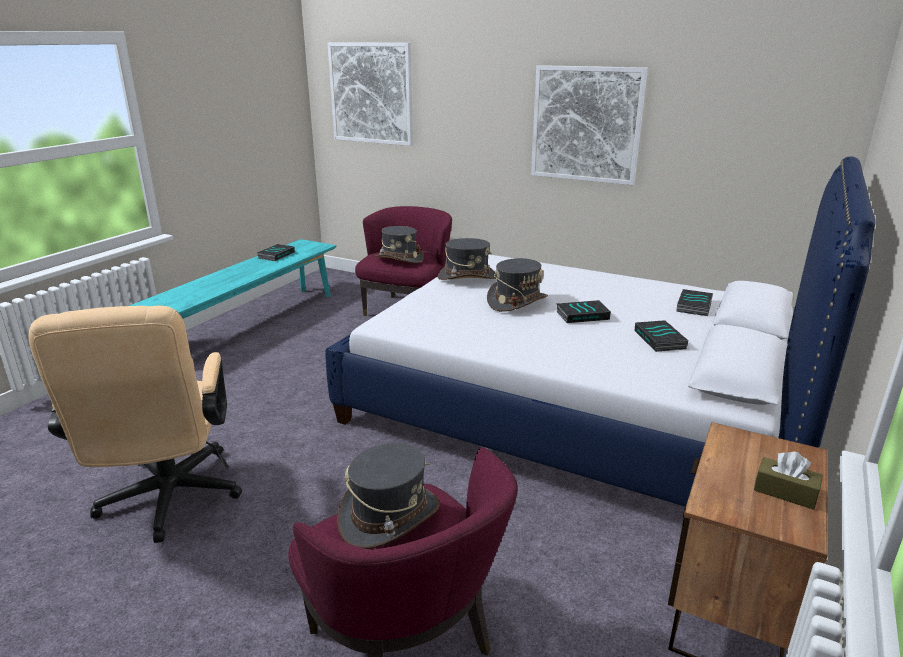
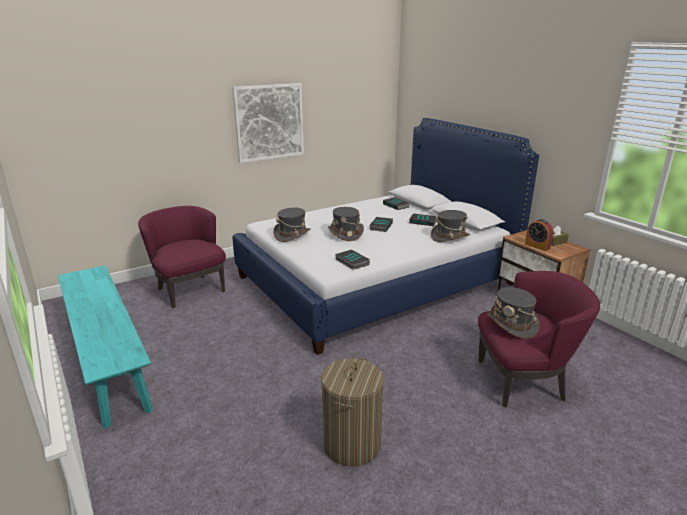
camera: 60 degrees left, 0 degrees up
beige office chair [28,306,242,543] -> laundry basket [321,358,384,467]
book [257,244,295,261] -> book moved to [335,250,370,270]
picture [327,42,413,146] -> none
grey hat [376,226,424,263] -> grey hat moved to [431,210,470,242]
none -> alarm clock [525,219,553,251]

